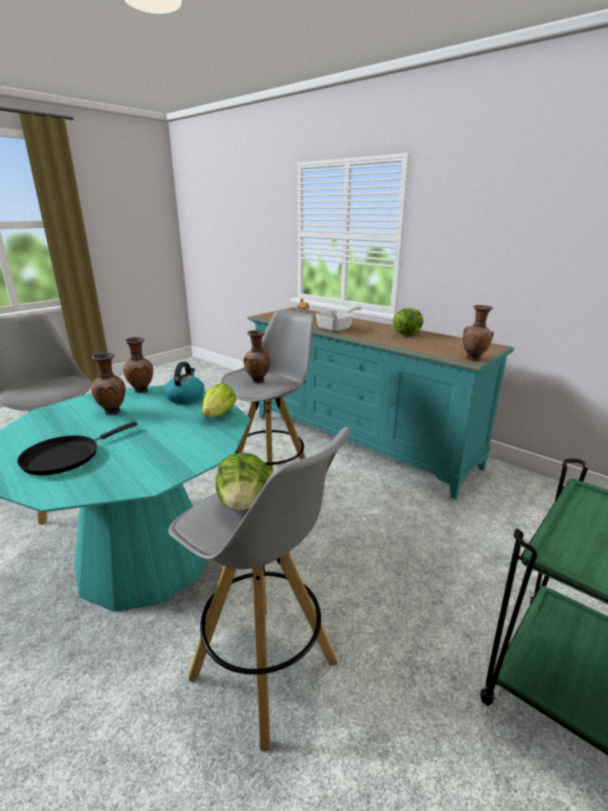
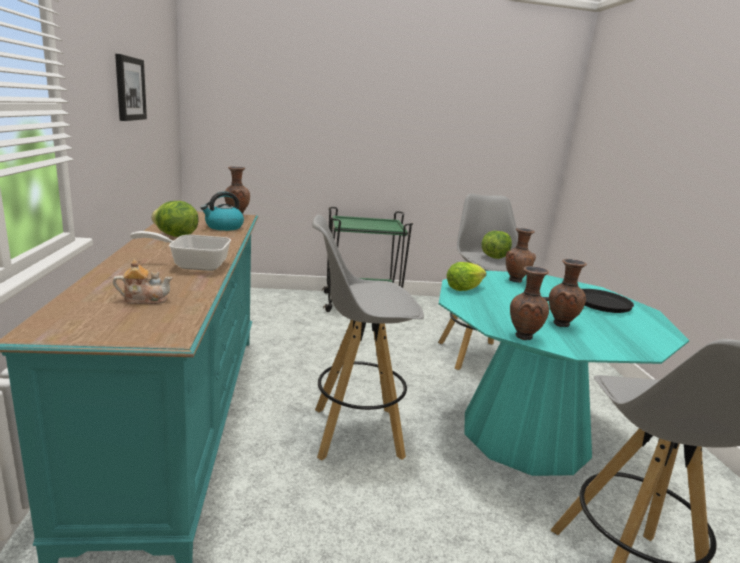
camera: 140 degrees left, 5 degrees down
kettle [164,362,205,404] -> kettle moved to [200,191,244,231]
brown vase [243,330,270,383] -> brown vase moved to [506,228,536,283]
none -> picture [115,54,147,121]

